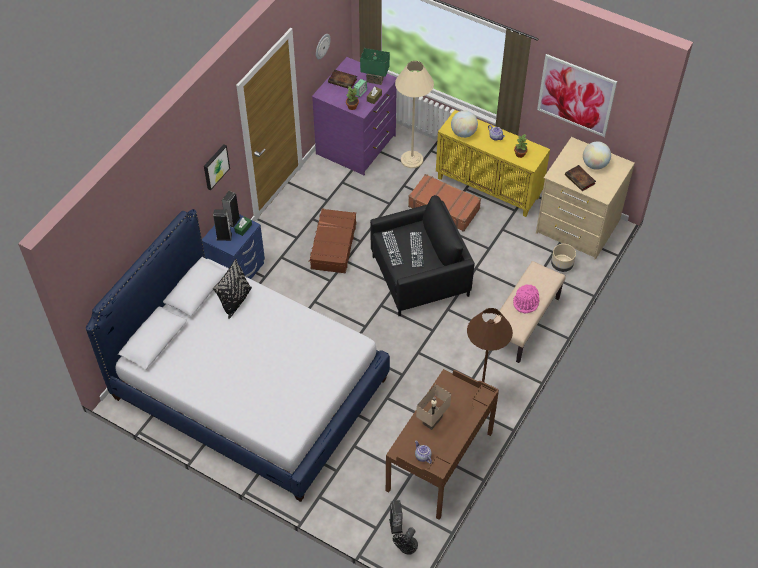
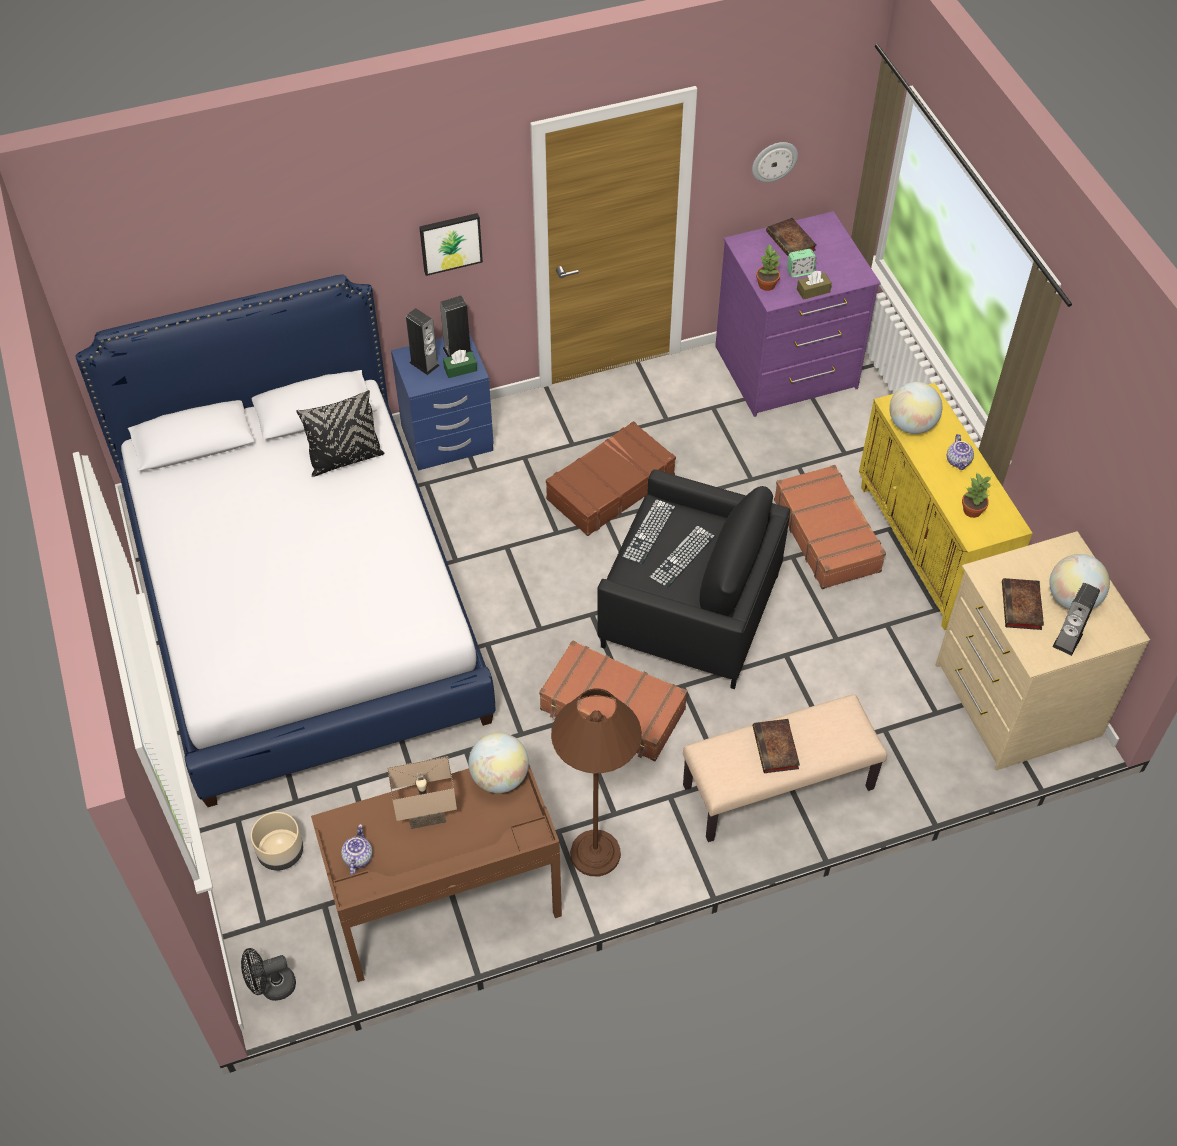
camera: 40 degrees right, 0 degrees up
green table lamp [360,48,390,85] -> none
speaker [389,500,403,534] -> speaker moved to [1052,583,1100,656]
beige floor lamp [395,61,434,168] -> none
pink hat [513,284,539,313] -> book [753,719,800,773]
picture [537,54,617,137] -> none
beige planter [551,244,576,272] -> beige planter moved to [251,812,303,871]
none -> globe [468,733,529,793]
none -> brown suitcase [539,640,687,762]

